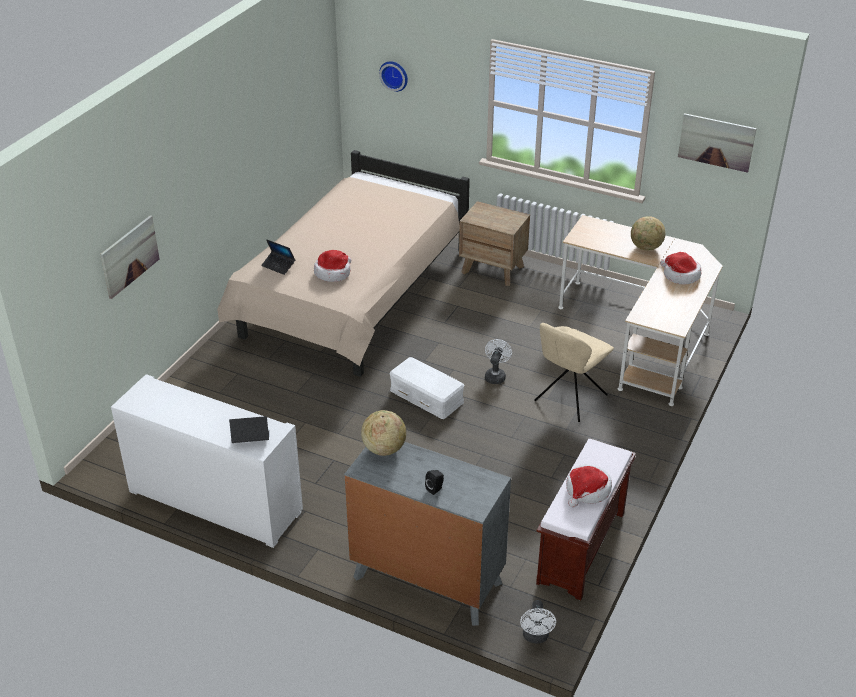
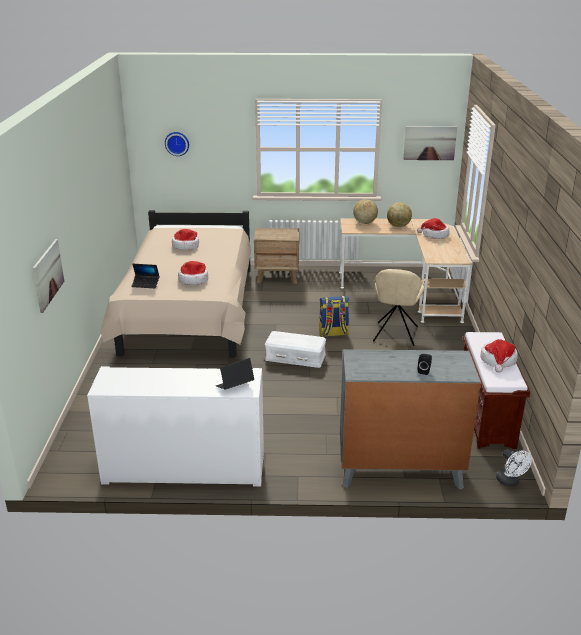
camera: 25 degrees left, 10 degrees down
globe [361,410,406,456] -> globe moved to [353,199,378,224]
white fan [485,339,512,384] -> backpack [319,296,350,337]
none -> hat [172,229,199,250]

